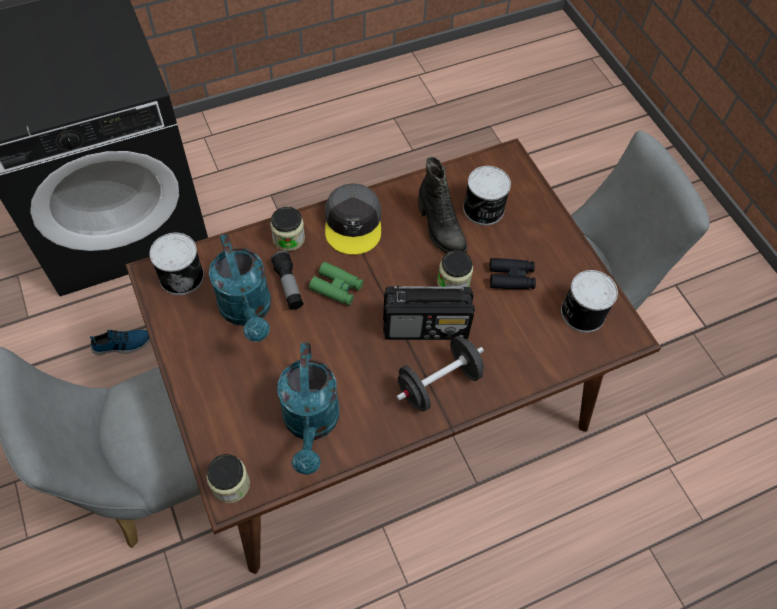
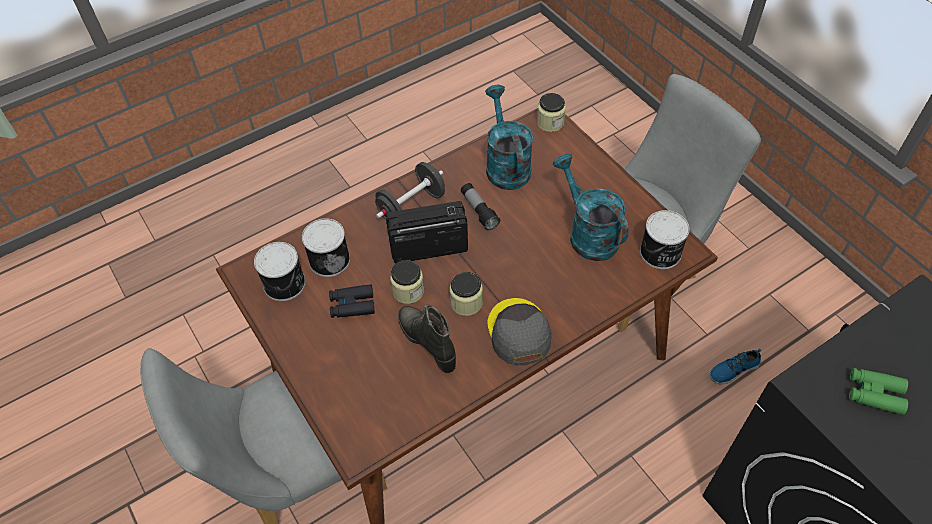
camera: 175 degrees right, 5 degrees down
jar [270,207,305,251] -> jar moved to [450,272,483,316]
flashlight [271,251,303,310] -> flashlight moved to [461,183,500,230]
green binoculars [309,262,363,306] -> green binoculars moved to [849,368,908,415]
can [463,166,511,225] -> can moved to [302,218,350,277]

